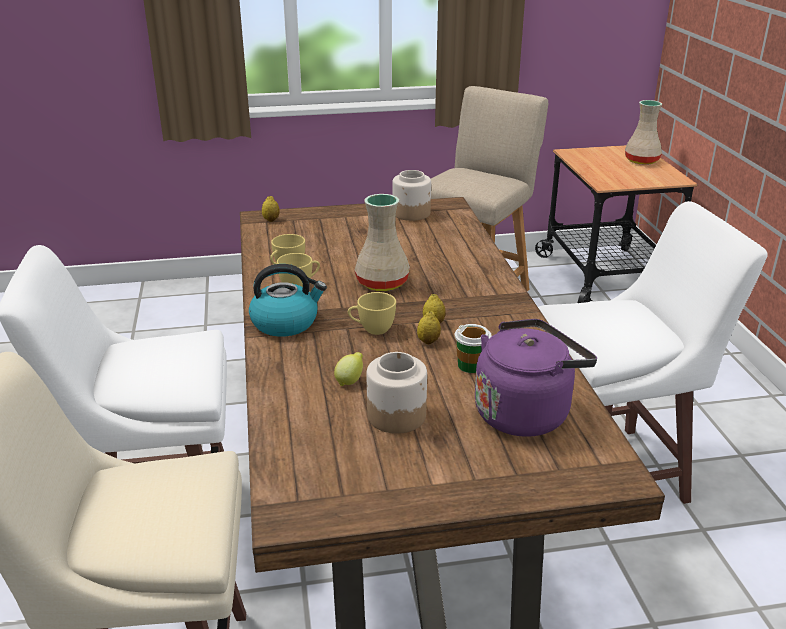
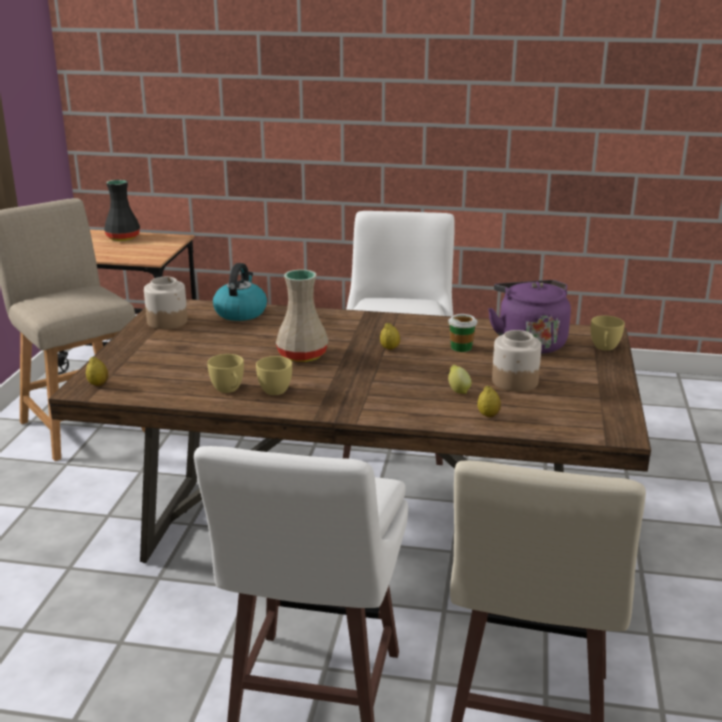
camera: 70 degrees left, 5 degrees down
kettle [249,264,327,337] -> kettle moved to [213,263,267,321]
yellow cup [348,292,396,335] -> yellow cup moved to [591,315,625,351]
lemon [417,311,441,345] -> lemon moved to [478,386,501,418]
beige vase [625,100,662,165] -> black vase [104,180,140,241]

